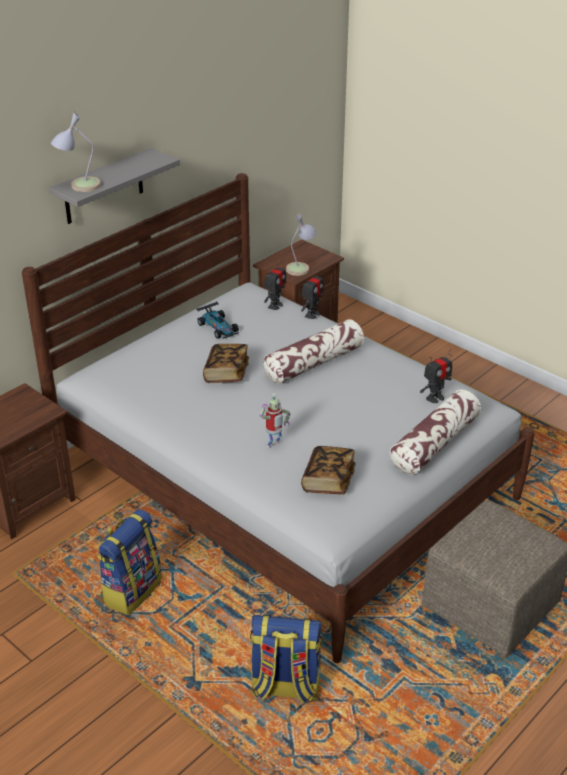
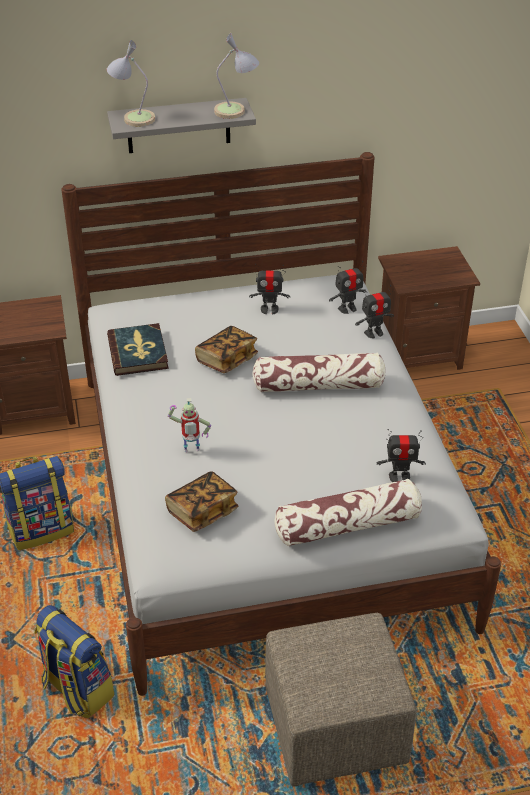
camera: 35 degrees right, 5 degrees up
toy car [196,302,239,339] -> toy robot [249,263,290,314]
table lamp [286,213,317,276] -> table lamp moved to [214,33,259,119]
none -> book [107,323,169,376]

